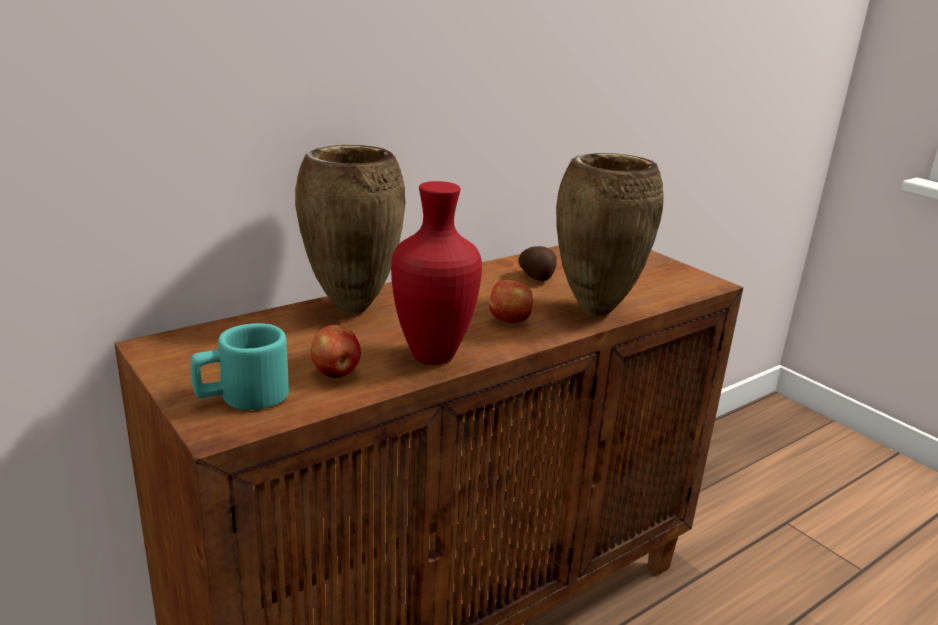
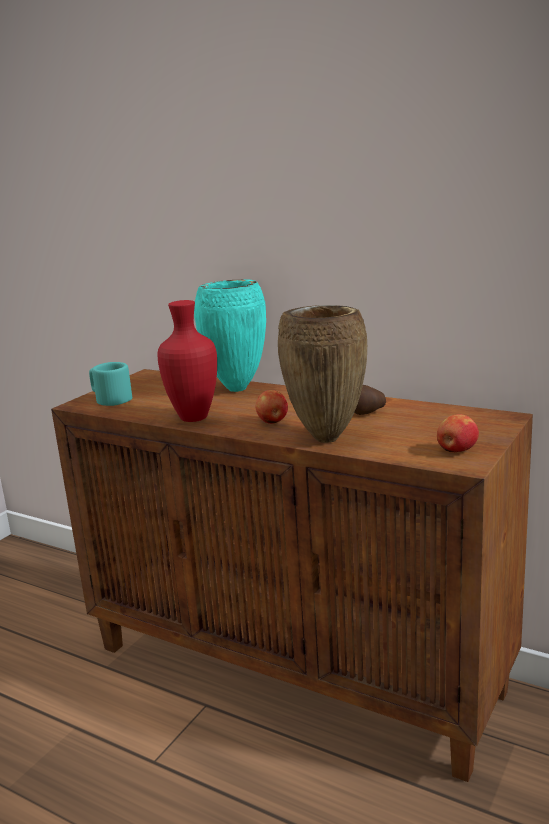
camera: 70 degrees right, 5 degrees down
brown vase [295,145,405,314] -> turquoise vase [194,280,266,392]
apple [310,325,361,378] -> apple moved to [437,414,479,453]

